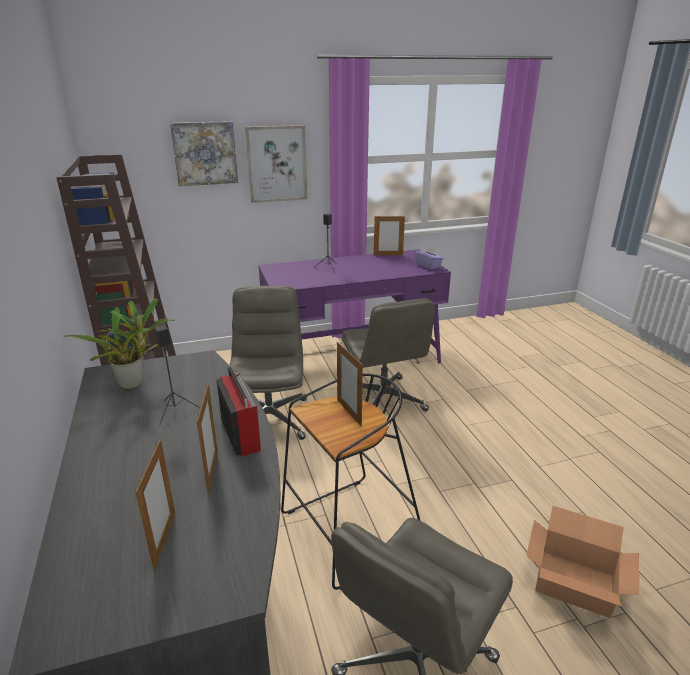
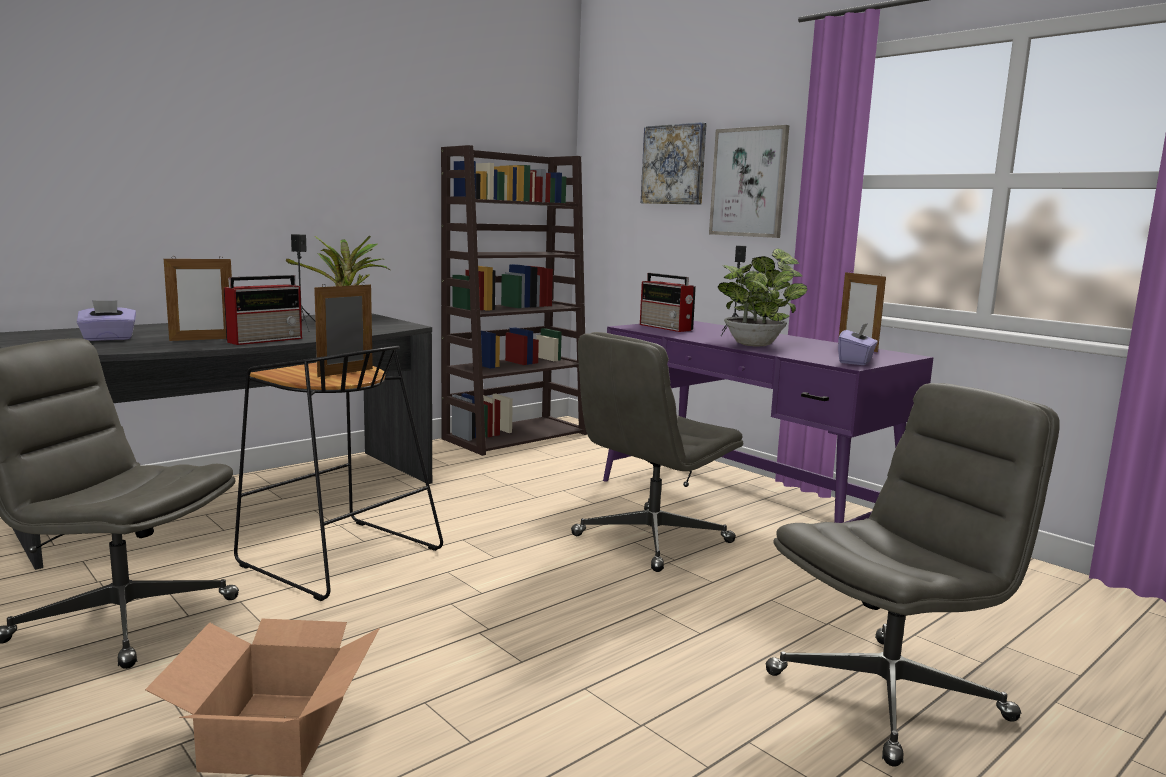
camera: 65 degrees right, 15 degrees down
picture frame [135,439,175,571] -> purple tissue box [77,300,136,341]
grey office chair [230,286,307,440] -> grey office chair moved to [766,383,1060,767]
none -> radio [640,273,696,332]
none -> potted plant [718,248,807,347]

